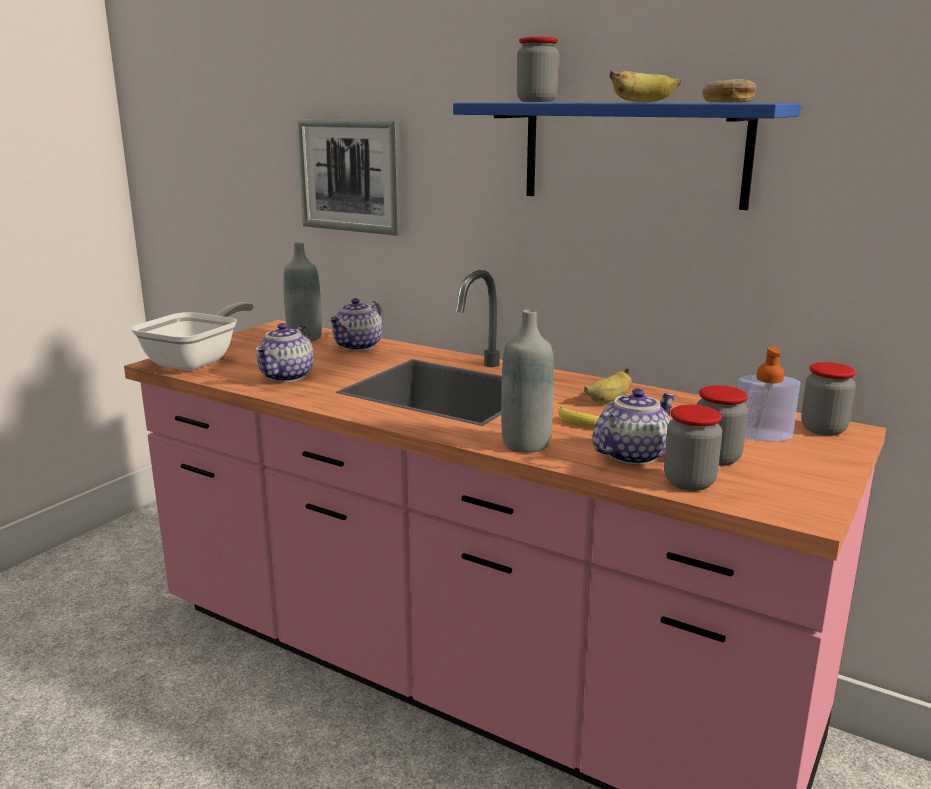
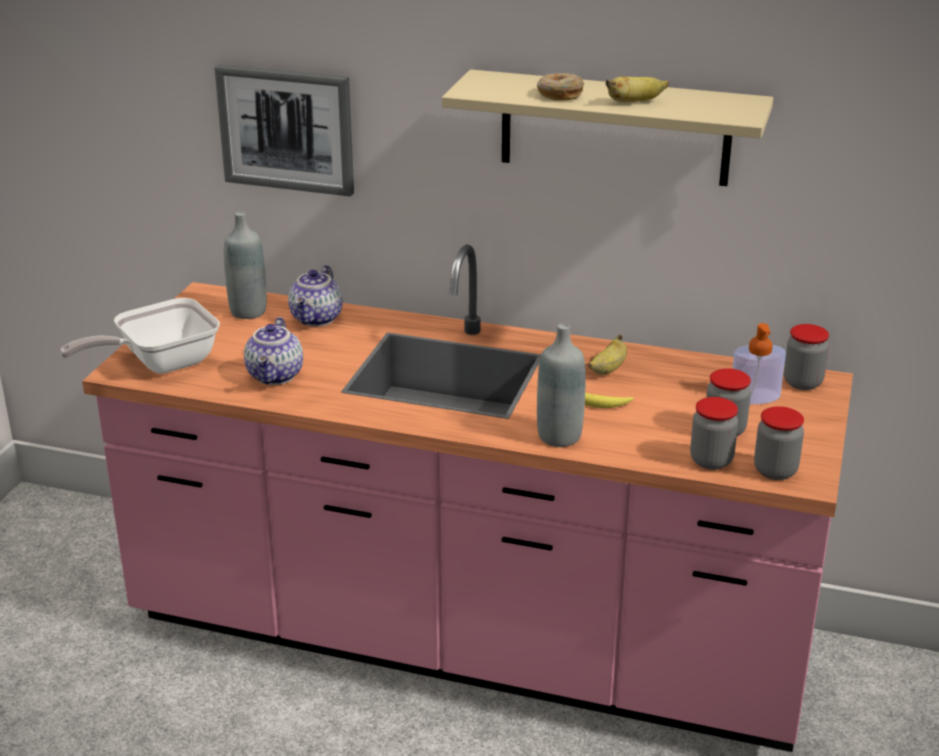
camera: 15 degrees left, 10 degrees up
frying pan [131,302,254,371] -> frying pan turned 135 degrees counterclockwise [60,298,220,374]
blue shelf [453,102,801,210] -> beige shelf [442,69,773,186]
jar [517,37,559,102] -> jar moved to [754,406,804,480]
teapot [592,389,676,465] -> none
donut [702,79,757,102] -> donut moved to [537,73,584,100]

